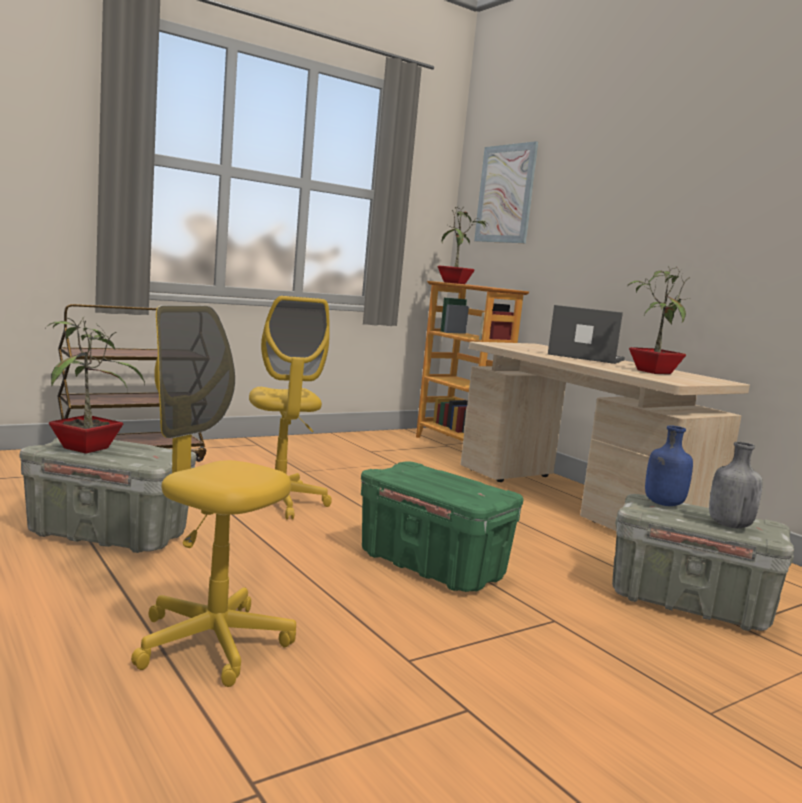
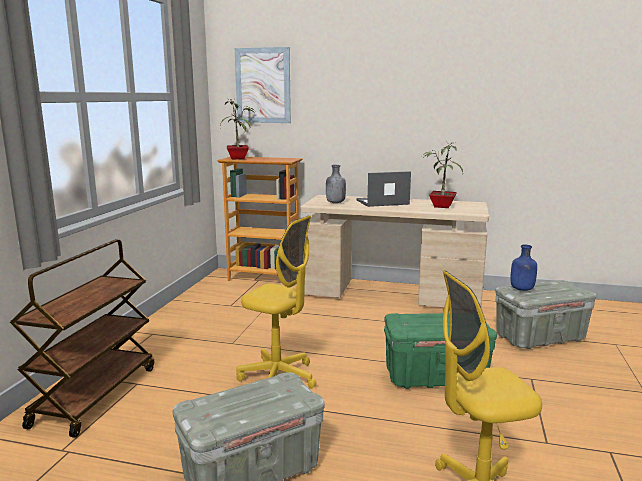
camera: 40 degrees left, 5 degrees up
potted plant [44,317,145,454] -> none
grey bottle [709,442,763,528] -> grey bottle moved to [326,165,346,203]

